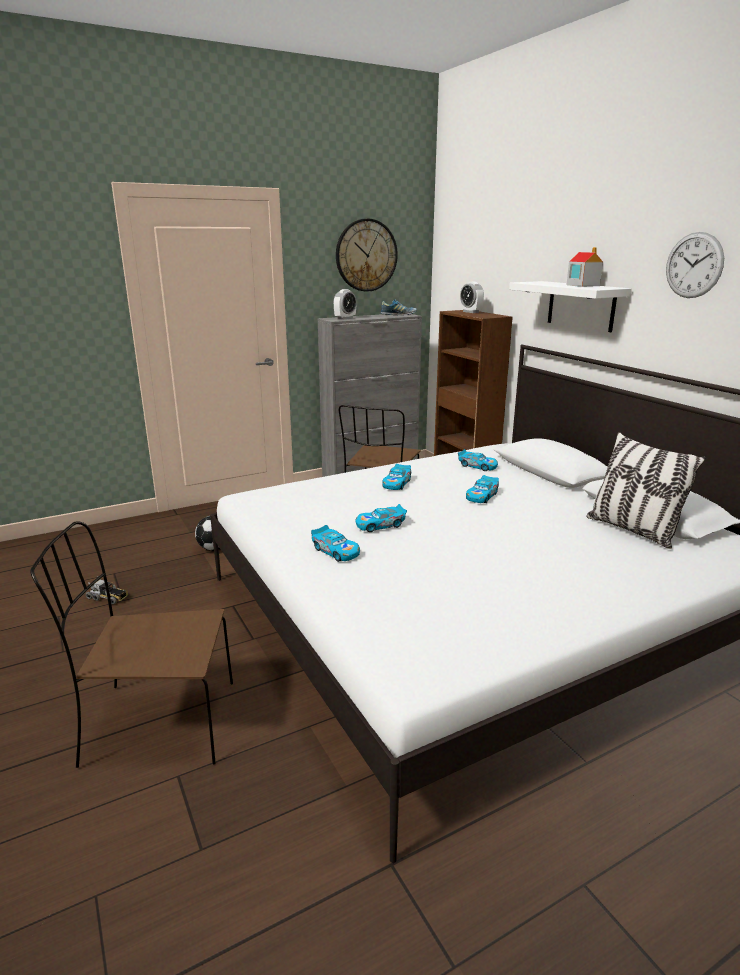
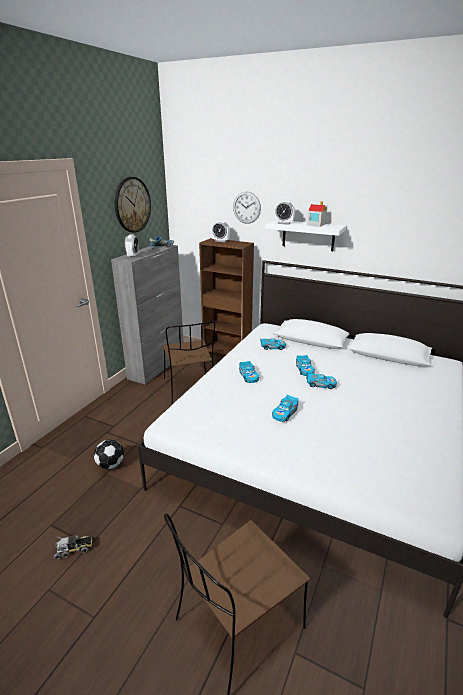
camera: 35 degrees left, 5 degrees up
toy car [311,525,360,562] -> toy car moved to [306,373,337,389]
pillow [586,432,706,549] -> none
wall clock [666,232,724,298] -> wall clock moved to [233,192,261,224]
none -> alarm clock [274,200,295,225]

